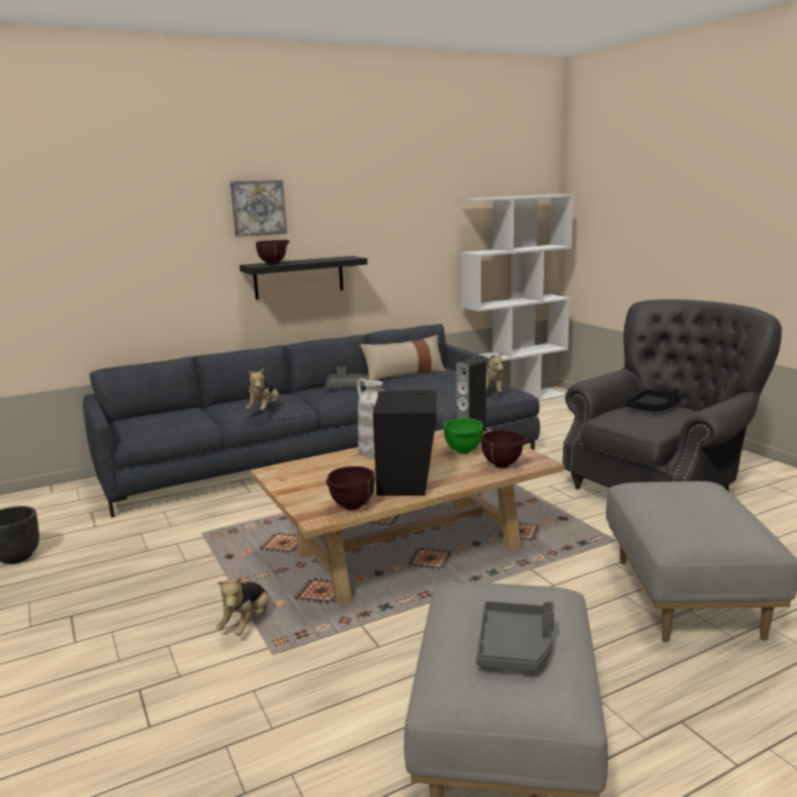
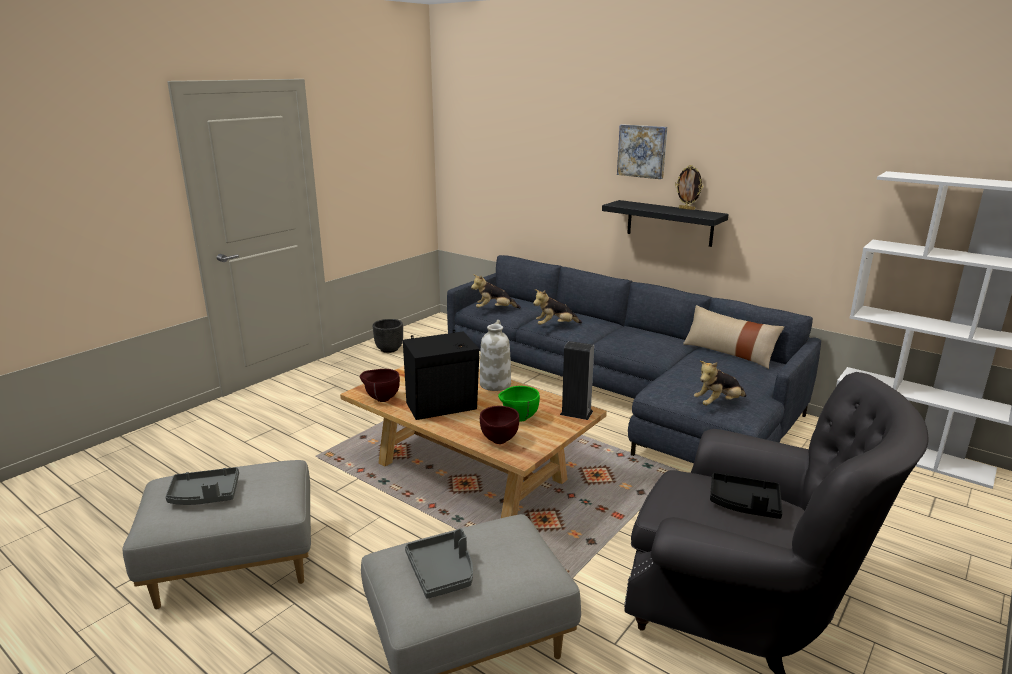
camera: 65 degrees right, 5 degrees up
plush toy [216,575,269,636] -> plush toy moved to [471,274,521,308]
brown bowl [256,240,289,265] -> none
grey tray [326,367,369,388] -> grey tray moved to [405,528,473,599]
none -> picture frame [675,165,703,210]

